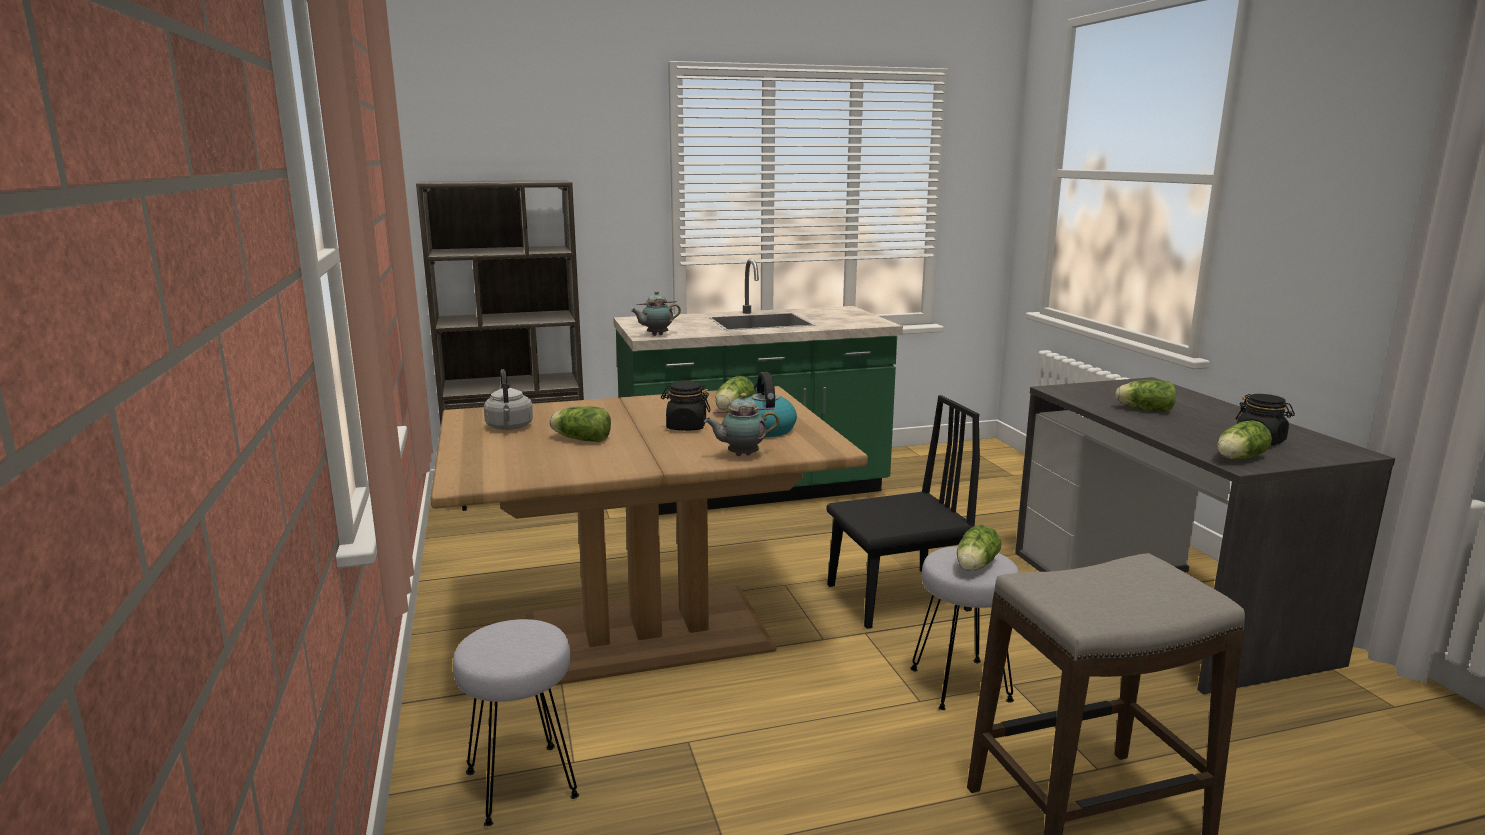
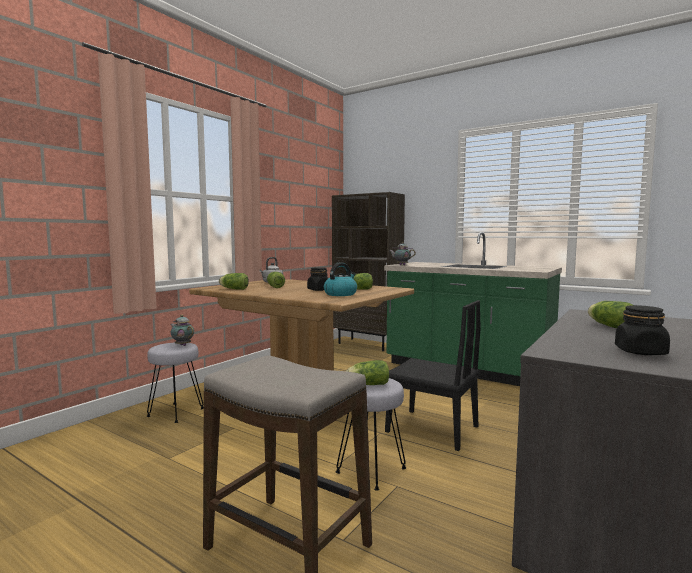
camera: 50 degrees right, 10 degrees down
teapot [704,393,779,456] -> teapot moved to [170,315,194,346]
lettuce [1217,420,1272,460] -> lettuce moved to [219,273,249,290]

